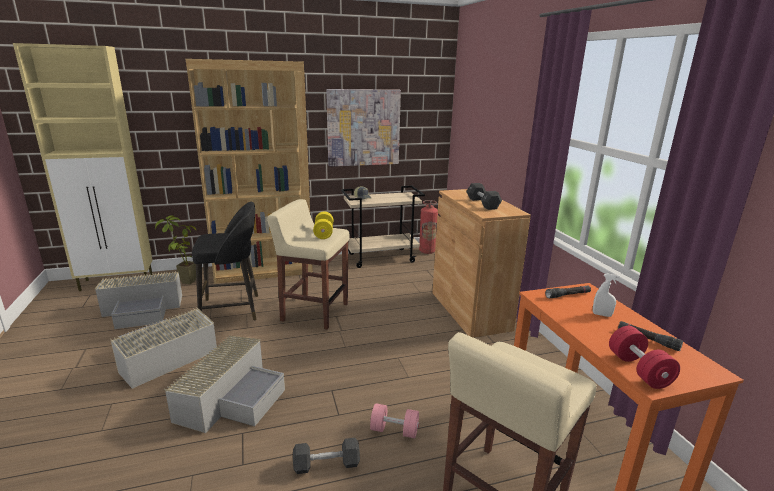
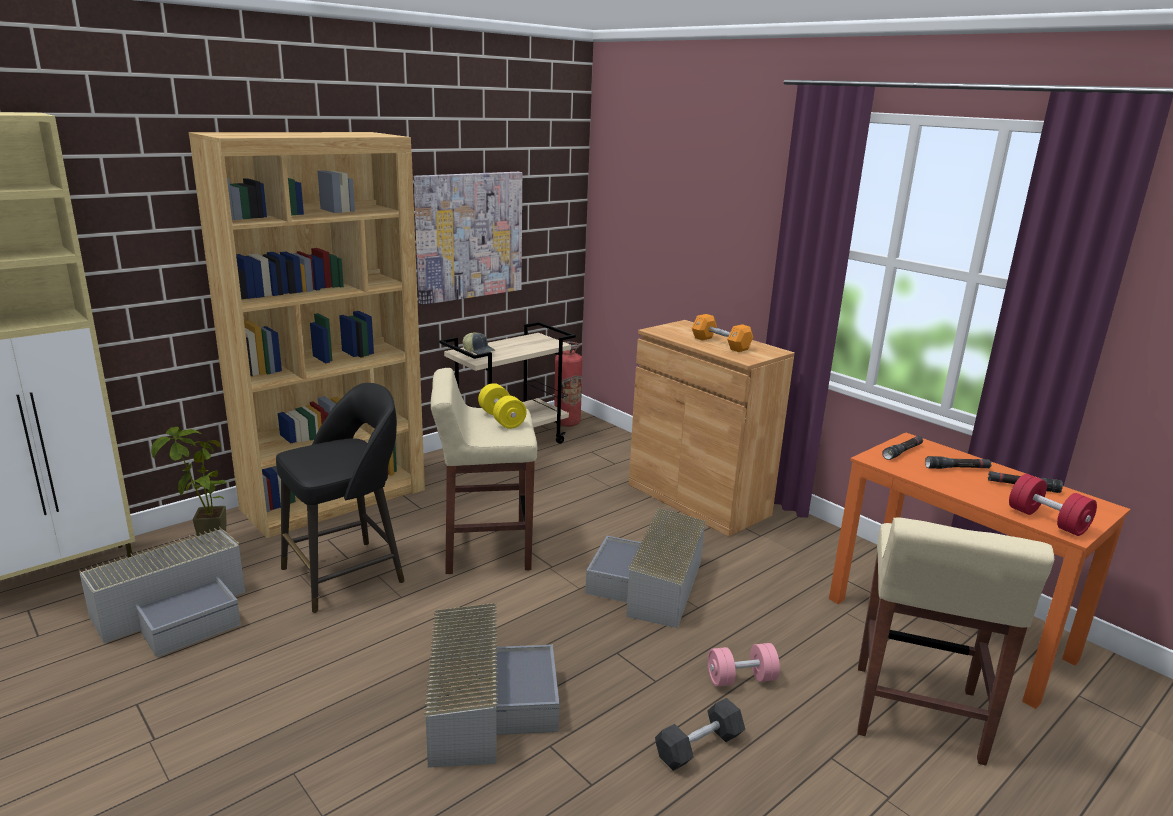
camera: 25 degrees left, 0 degrees up
grey storage box [110,307,217,389] -> grey storage box moved to [585,508,706,628]
black dumbbell [466,183,502,210] -> orange dumbbell [692,314,753,352]
white spray bottle [593,273,619,317] -> black flashlight [925,456,992,469]

